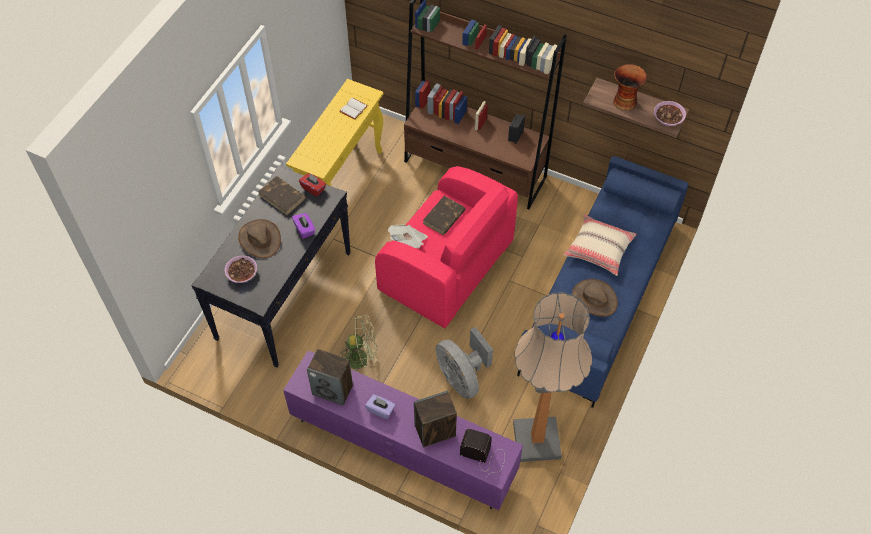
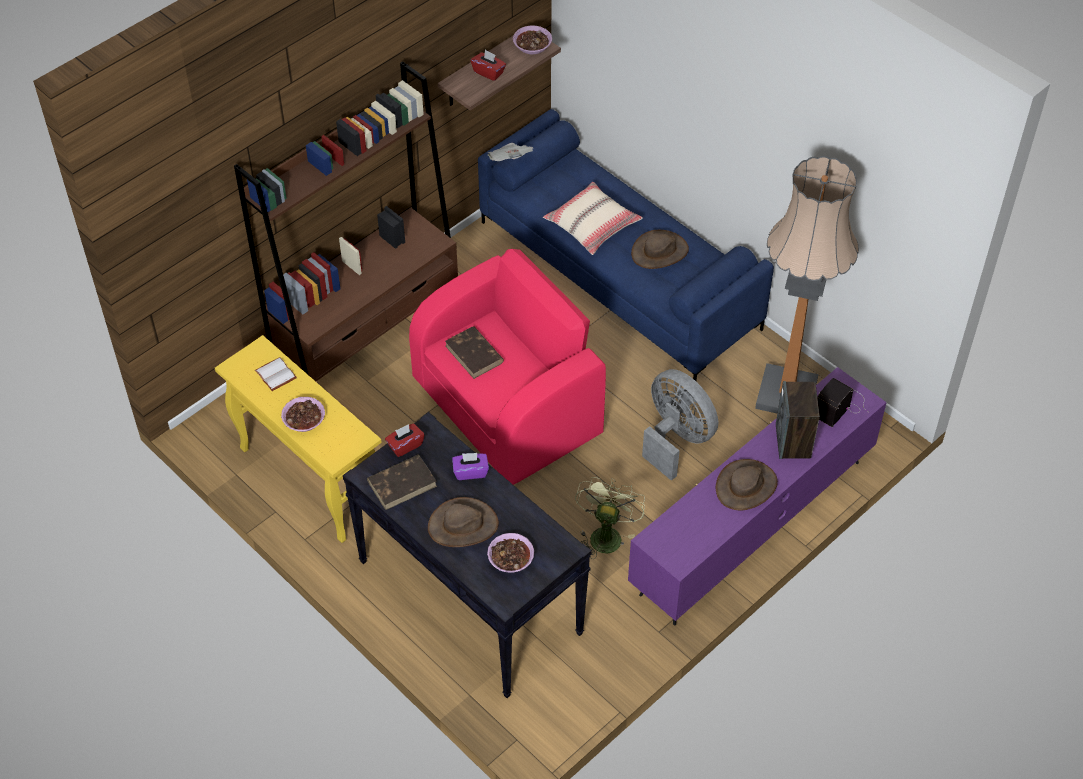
camera: 70 degrees left, 5 degrees down
speaker [307,349,353,406] -> none
purple tissue box [365,395,395,419] -> brown hat [716,459,778,510]
newspaper [388,225,428,249] -> newspaper moved to [488,143,533,161]
grey fan [436,327,493,399] -> grey fan turned 120 degrees counterclockwise [642,369,718,481]
vase [613,64,647,111] -> red tissue box [471,50,506,81]
none -> bowl [281,397,325,432]

